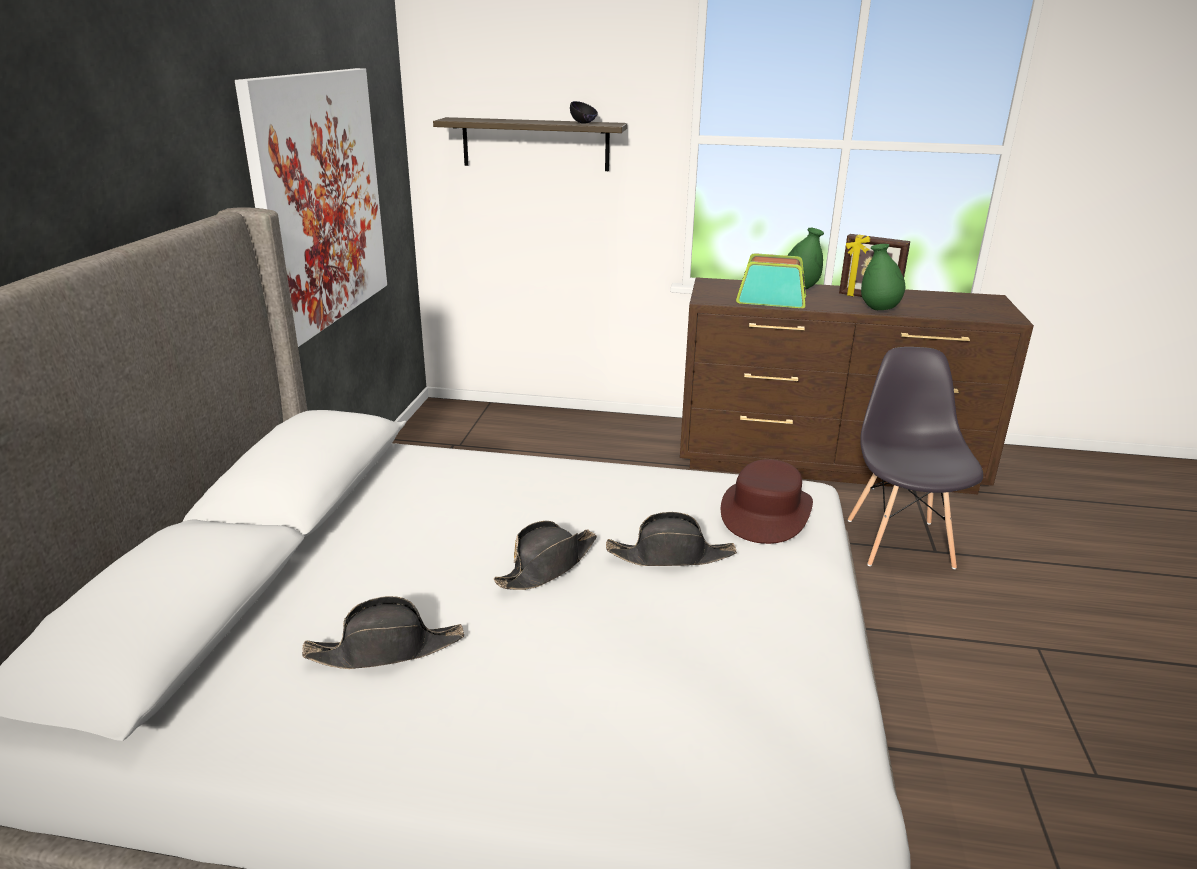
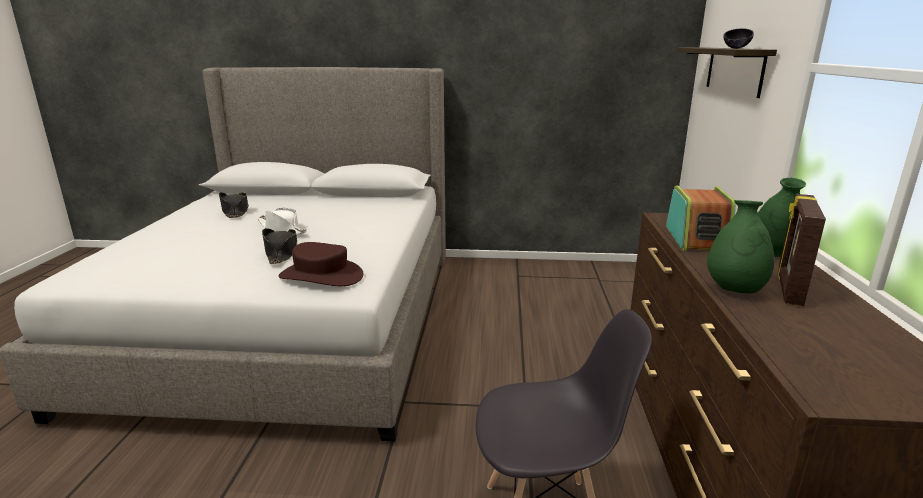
camera: 85 degrees right, 5 degrees down
picture [235,68,387,347] -> none
black hat [493,521,597,590] -> white hat [258,208,307,235]

